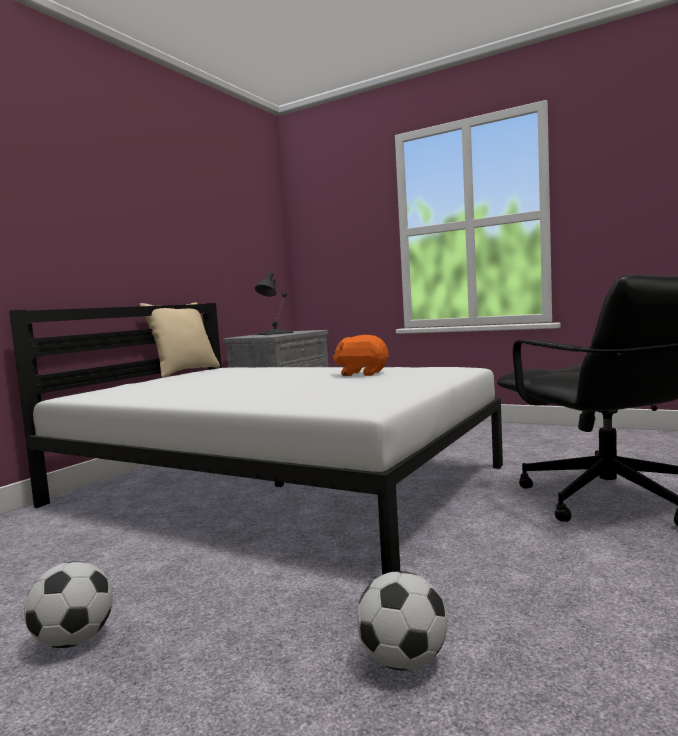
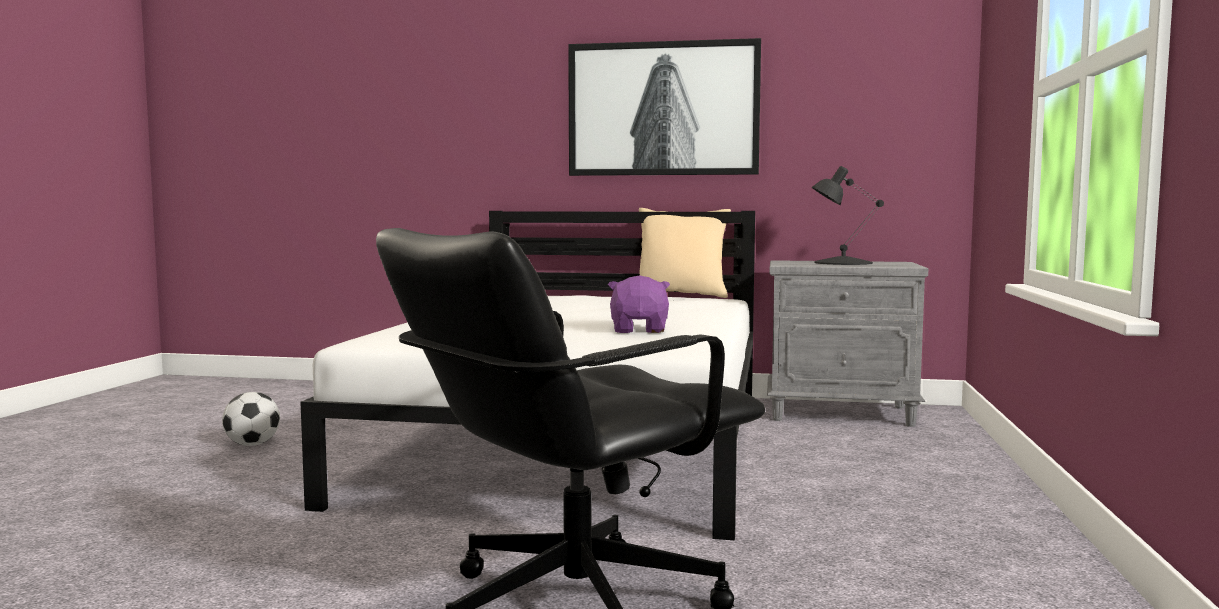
camera: 70 degrees right, 0 degrees up
orange plush toy [333,335,388,376] -> purple plush toy [608,275,670,333]
football [357,571,447,671] -> none
none -> picture [568,38,761,176]

